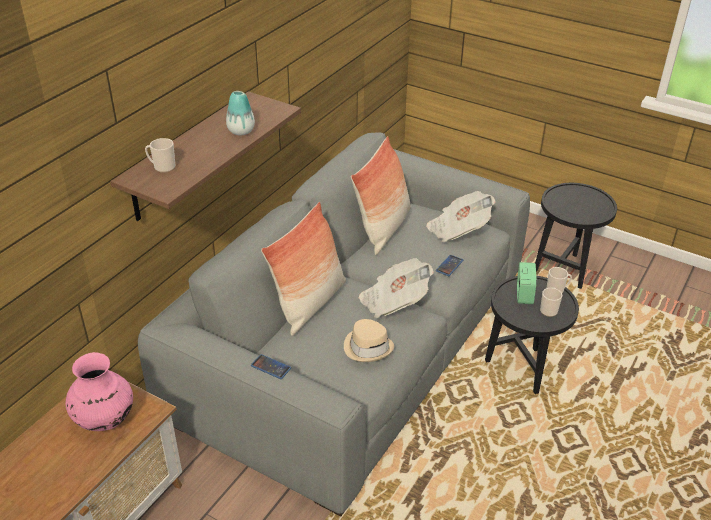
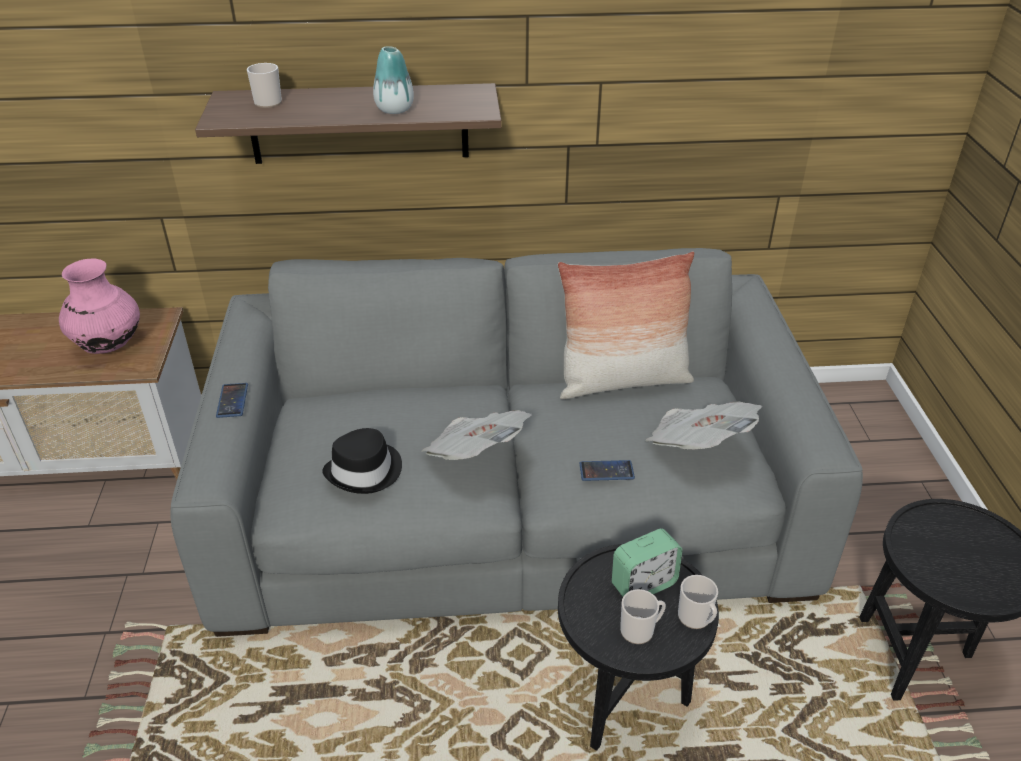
camera: 55 degrees right, 0 degrees up
pillow [261,202,346,336] -> none
beige hat [344,319,394,362] -> black hat [322,428,402,494]

